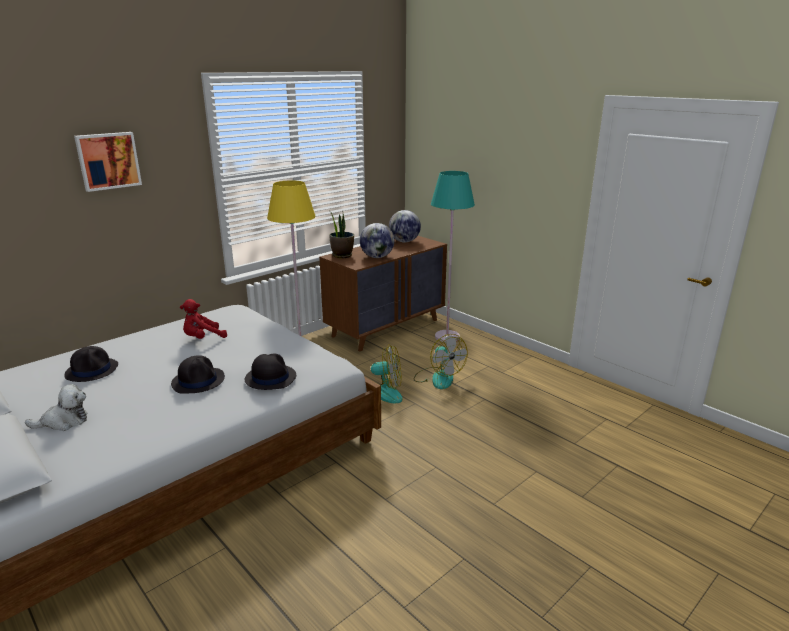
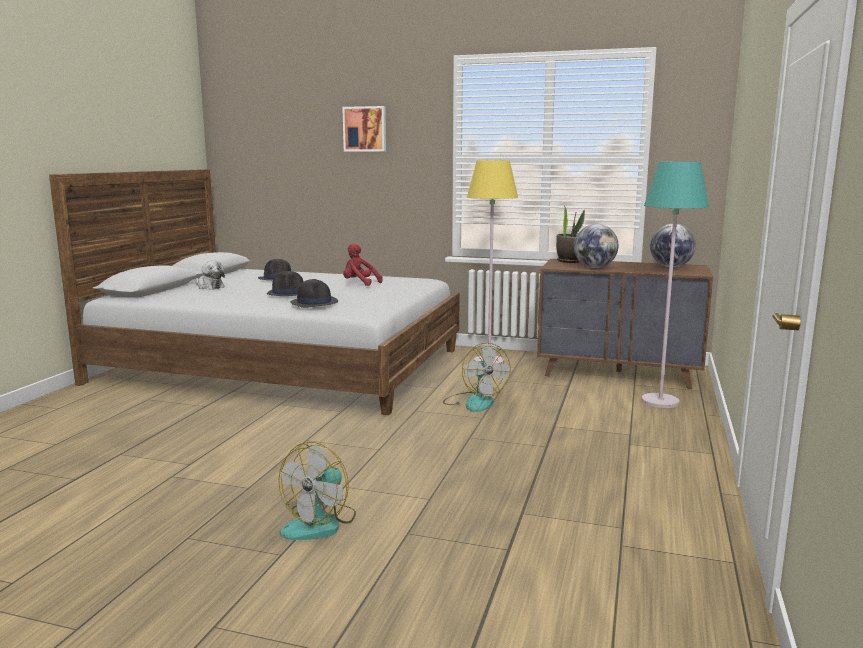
camera: 60 degrees right, 10 degrees down
fan [414,334,468,389] -> fan moved to [278,442,356,540]

